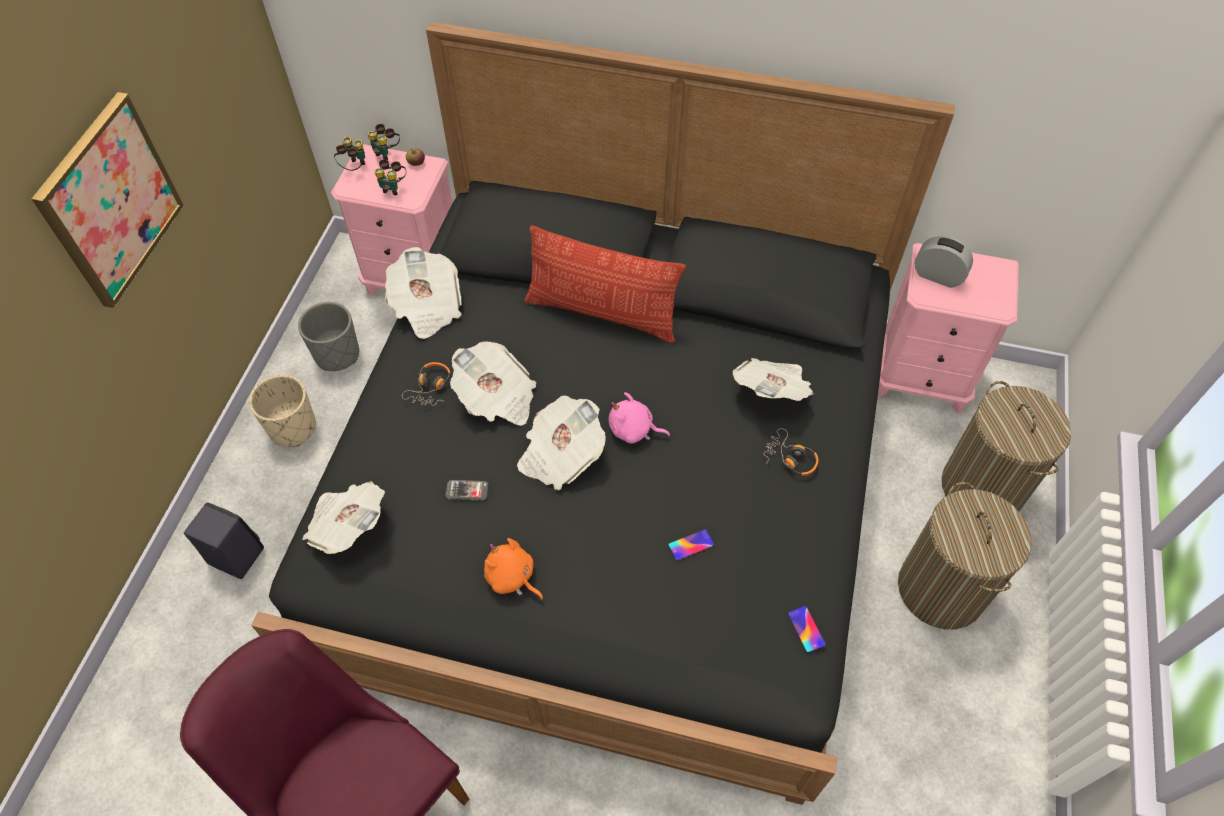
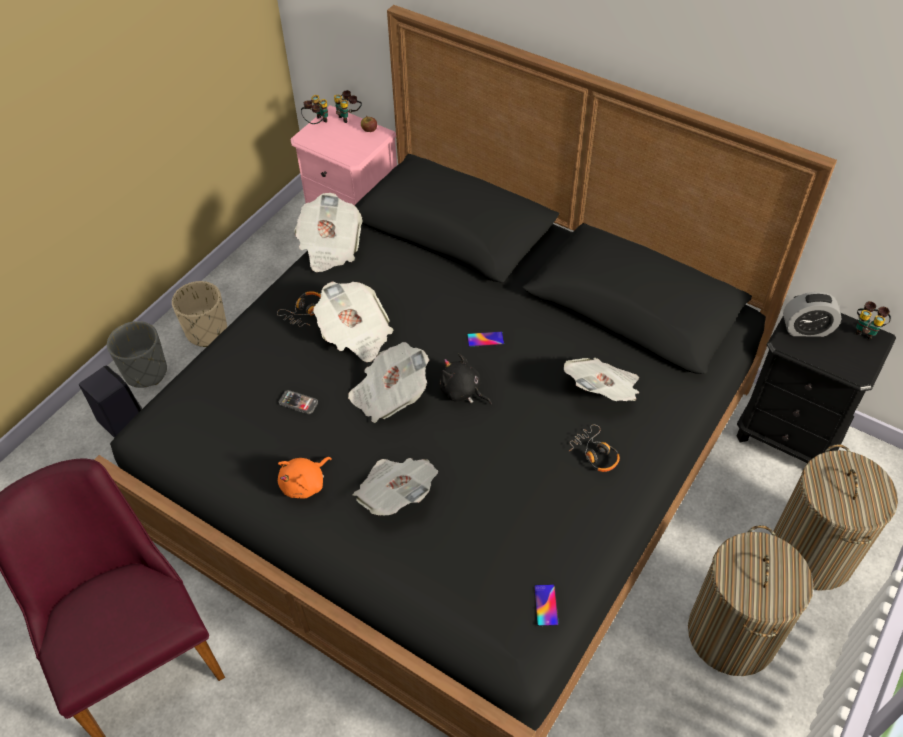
camera: 20 degrees right, 5 degrees down
picture [32,92,184,308] -> none
grey planter [298,302,359,371] -> grey planter moved to [107,321,167,388]
newspaper [302,481,385,554] -> newspaper moved to [353,458,438,515]
binoculars [374,159,406,195] -> binoculars moved to [856,301,891,340]
orange plush toy [484,538,543,600] -> orange plush toy turned 105 degrees counterclockwise [278,457,331,499]
pillow [524,225,686,343] -> none
pink plush toy [609,392,670,443] -> black plush toy [439,353,492,405]
phone [668,529,715,561] -> phone moved to [467,332,504,347]
pink nightstand [878,243,1019,413] -> black nightstand [737,296,896,463]
alarm clock [915,236,973,288] -> alarm clock turned 135 degrees clockwise [783,292,842,337]

